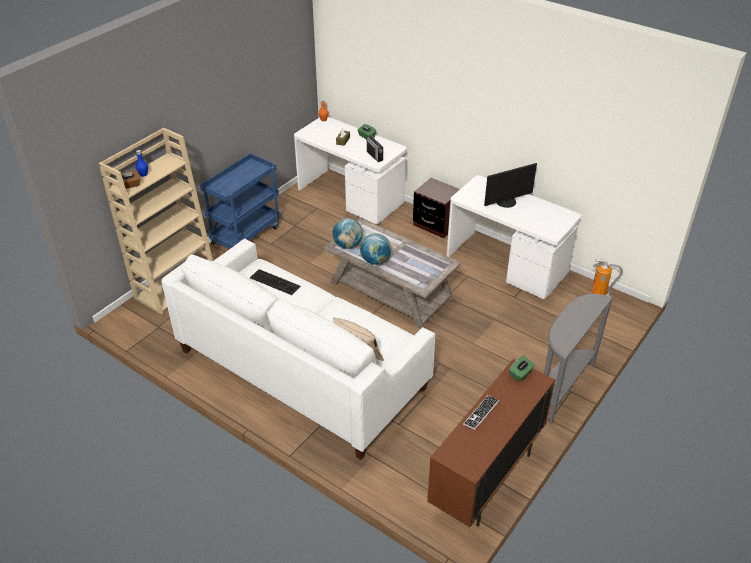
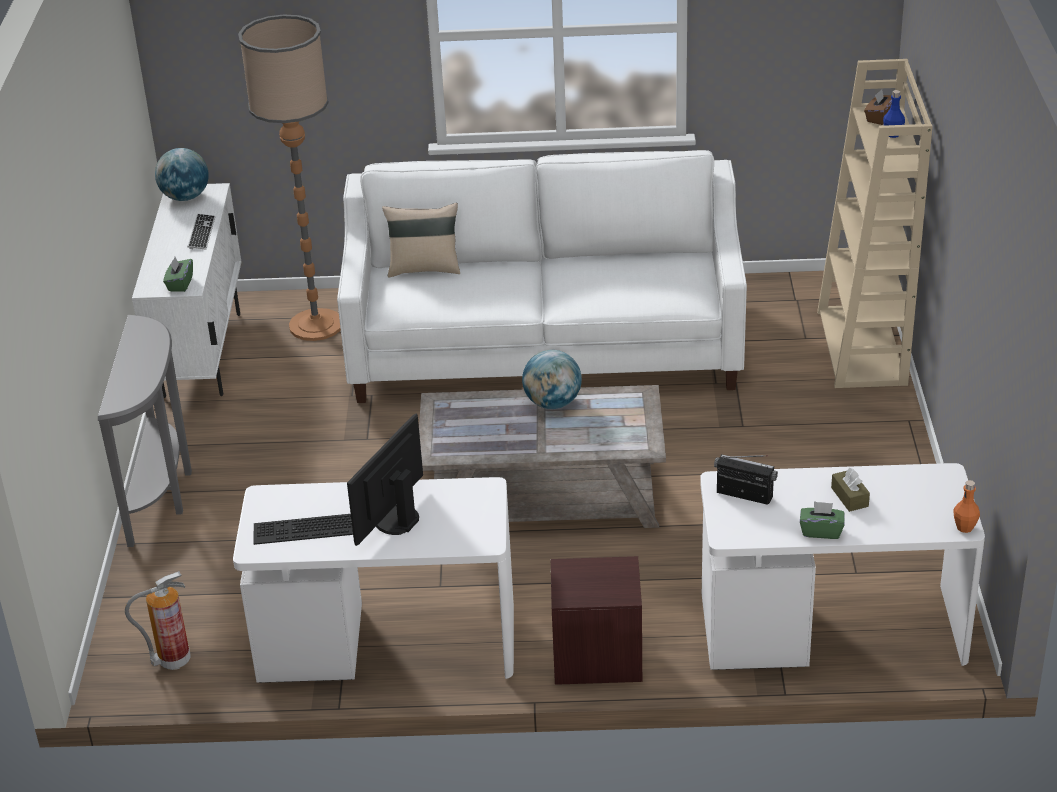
camera: 145 degrees right, 5 degrees down
blue cart [200,153,281,249] -> none
keyboard [250,269,300,295] -> keyboard moved to [253,514,353,545]
globe [332,218,363,249] -> globe moved to [155,148,209,201]
brown cabinet [427,359,556,527] -> white cabinet [132,183,241,398]
none -> floor lamp [238,14,341,341]

